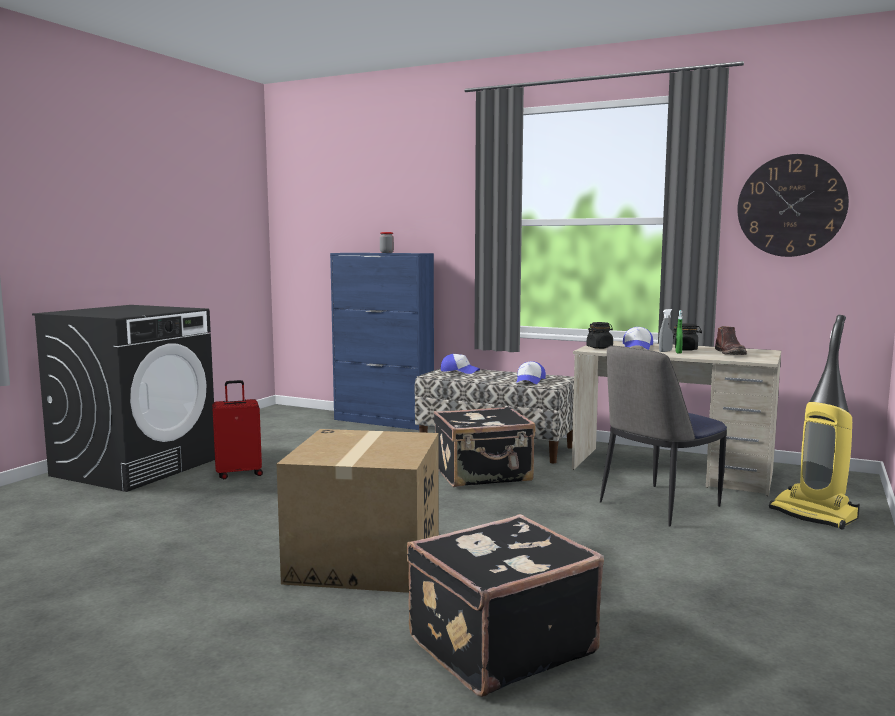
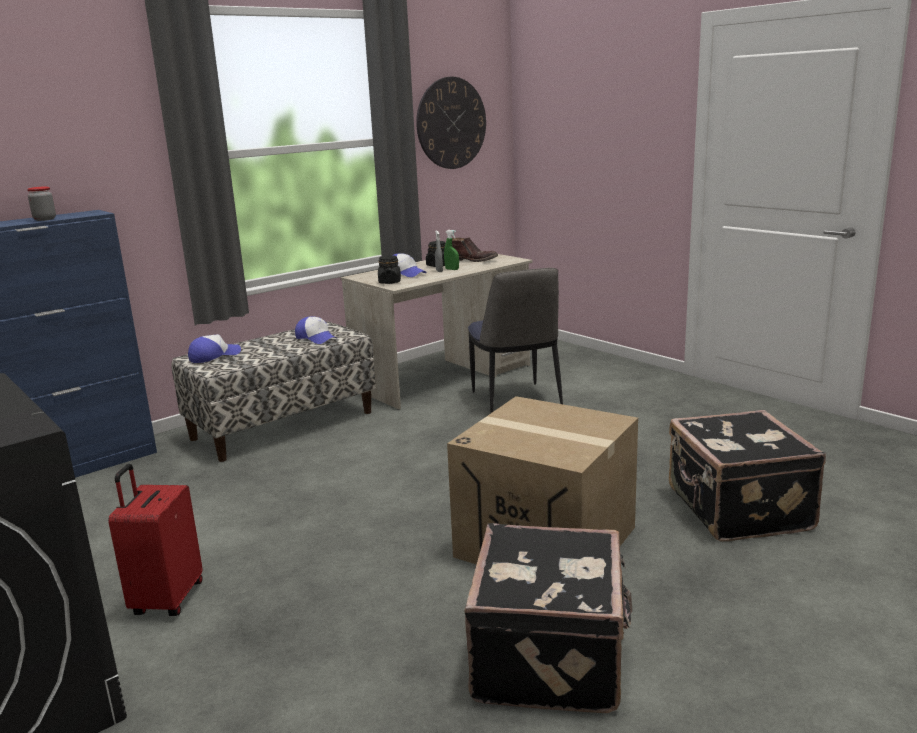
camera: 65 degrees left, 10 degrees up
black suitcase [434,406,535,487] -> black suitcase moved to [464,523,632,713]
vacuum cleaner [769,315,860,530] -> none

